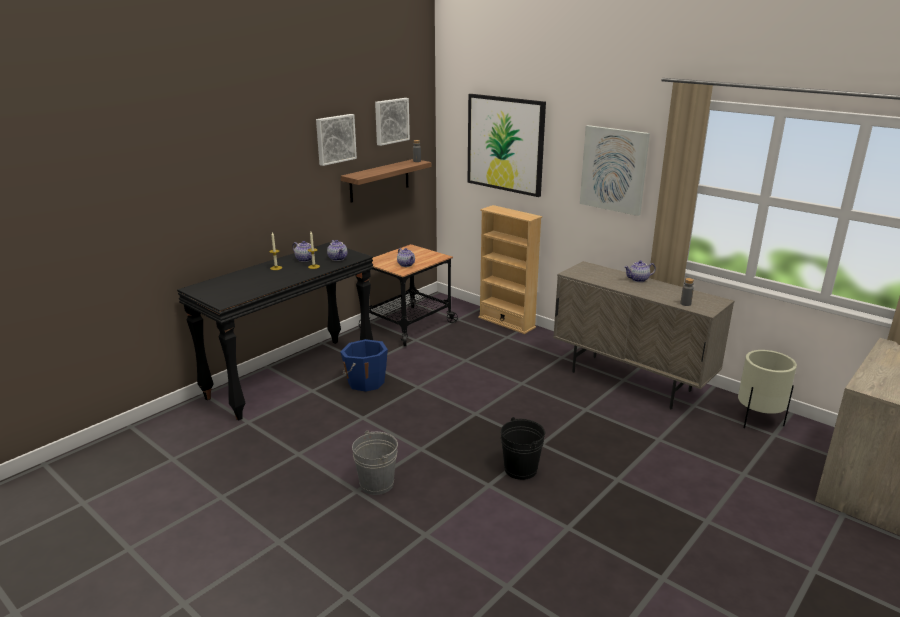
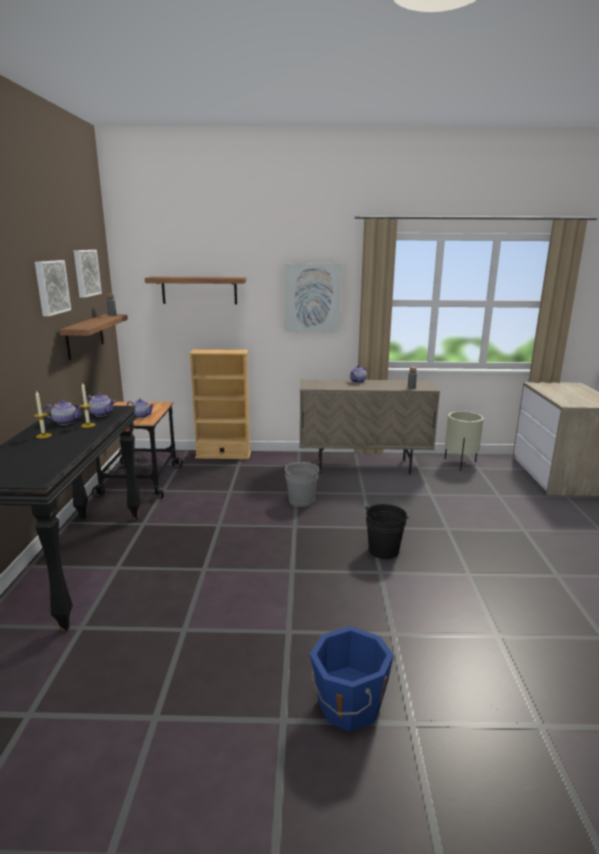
camera: 40 degrees left, 5 degrees down
blue bucket [340,339,388,392] -> blue bucket moved to [310,626,394,732]
grey bucket [352,430,398,495] -> grey bucket moved to [285,462,321,507]
picture [468,94,546,197] -> shelf [145,276,246,304]

